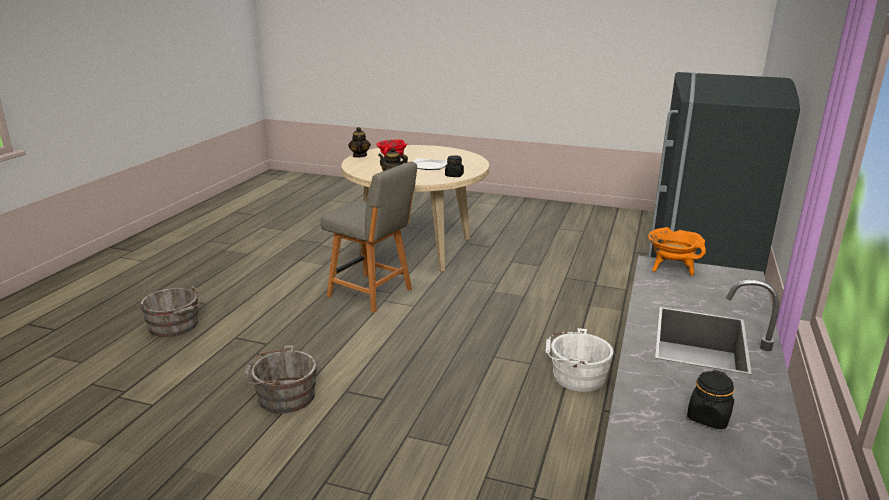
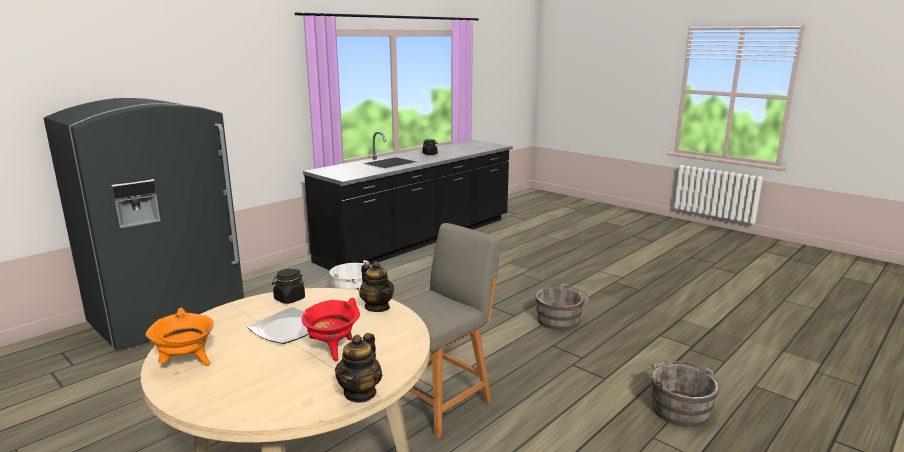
camera: 155 degrees left, 5 degrees down
grey chair [320,162,417,313] -> grey chair turned 75 degrees clockwise [399,223,501,438]
orange cooking pot [648,227,706,276] -> orange cooking pot moved to [145,307,214,366]

